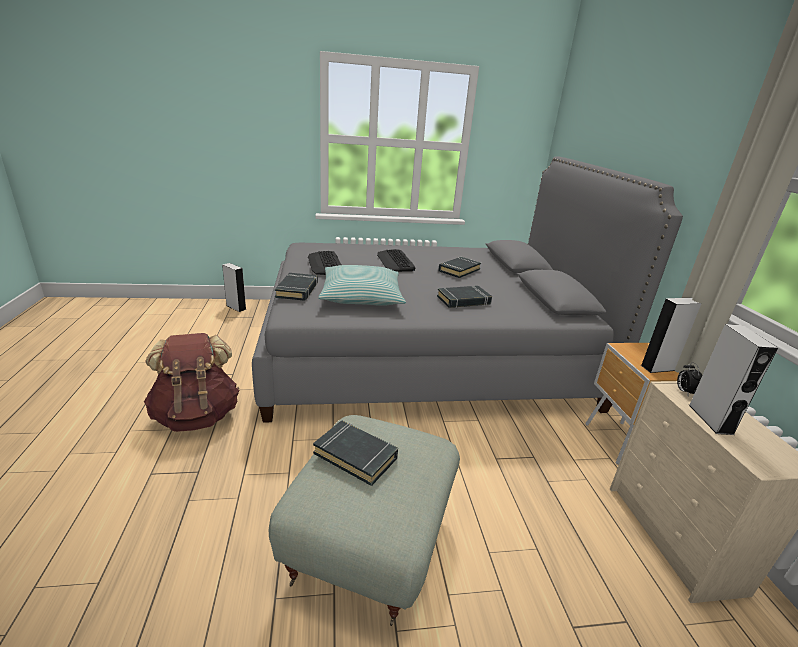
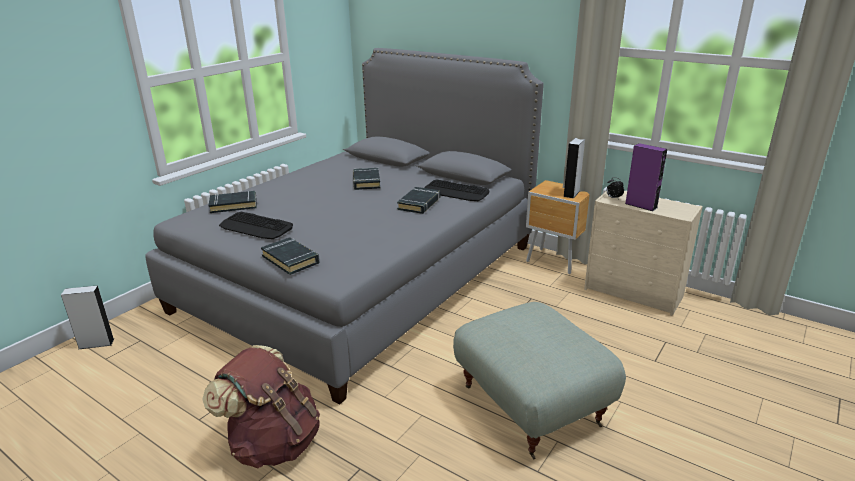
camera: 45 degrees left, 0 degrees up
black book [313,421,398,486] -> black book moved to [208,191,257,213]
pillow [318,265,406,306] -> none
keyboard [377,249,416,272] -> keyboard moved to [424,180,489,201]
grey speaker [689,324,778,435] -> purple speaker [625,143,667,211]

